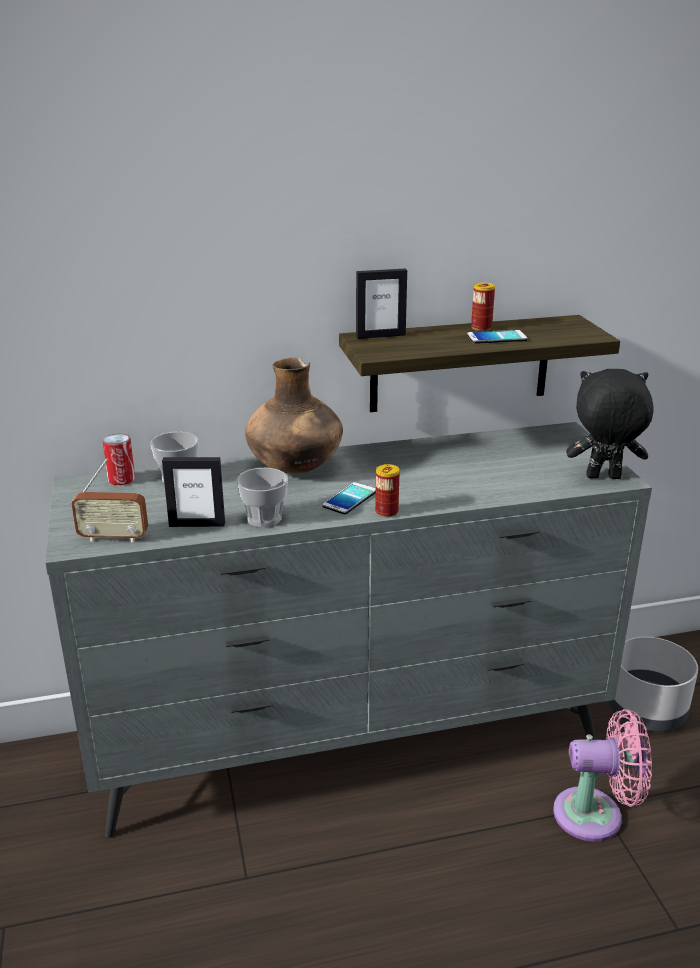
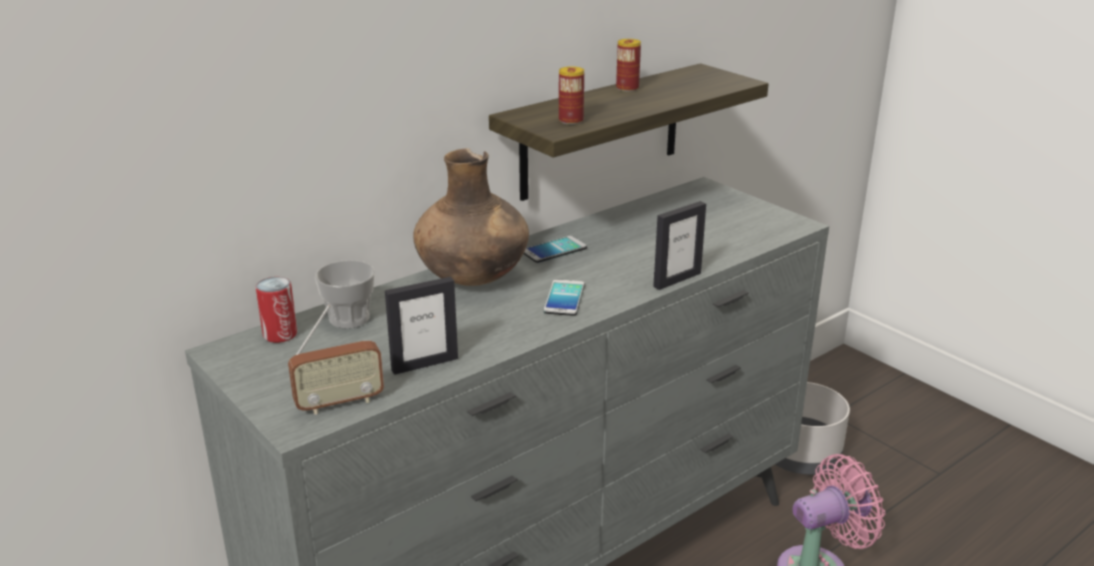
camera: 25 degrees left, 0 degrees up
cup [237,467,288,527] -> none
picture frame [356,269,407,339] -> picture frame moved to [653,201,706,290]
can [375,464,399,517] -> can moved to [559,66,584,125]
phone [467,330,528,344] -> phone moved to [523,236,587,263]
black plush toy [566,369,653,479] -> none

